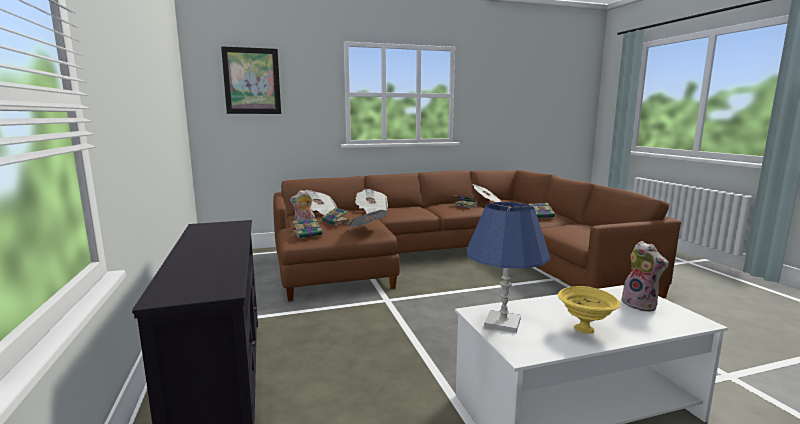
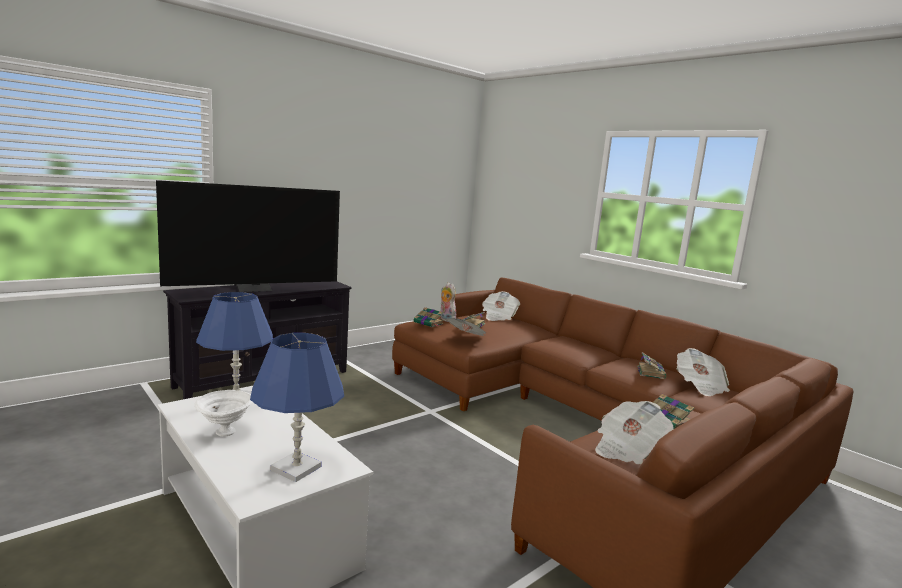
camera: 65 degrees right, 0 degrees up
picture [221,46,281,114] -> none
newspaper [355,189,388,214] -> newspaper moved to [595,401,674,464]
yellow bowl [558,286,621,334] -> white bowl [194,390,253,436]
plush toy [621,241,669,312] -> blue table lamp [250,333,344,482]
none -> television [156,180,340,292]

